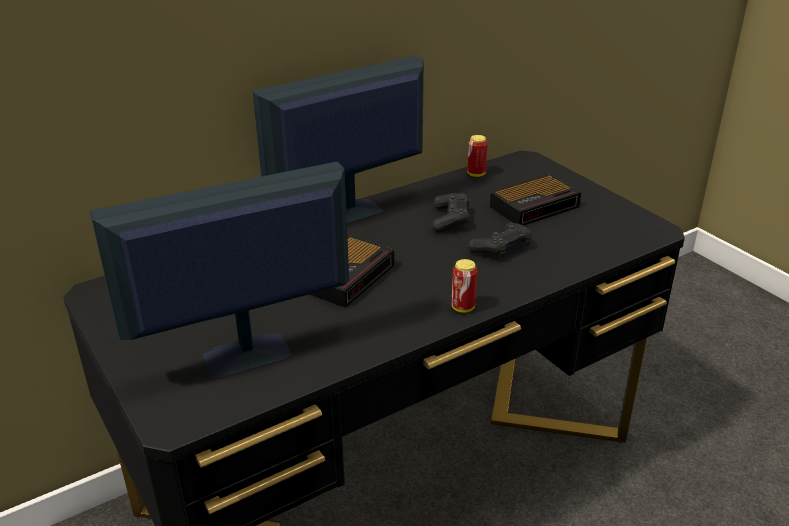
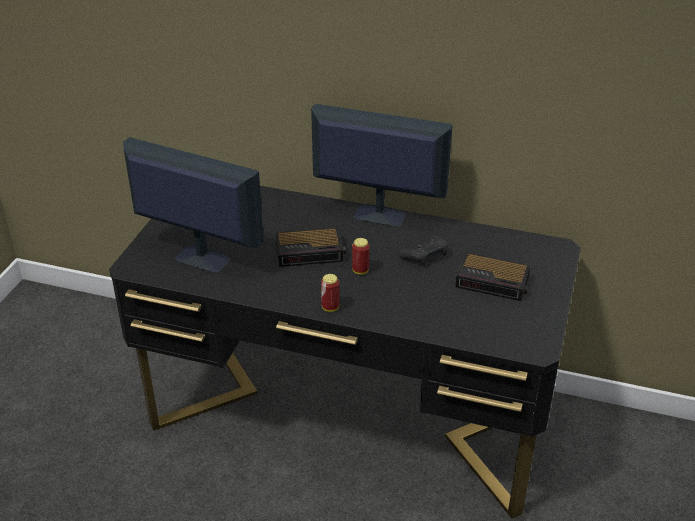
camera: 50 degrees right, 5 degrees up
can [467,135,488,177] -> can moved to [352,238,369,275]
black game controller [468,223,532,258] -> none

